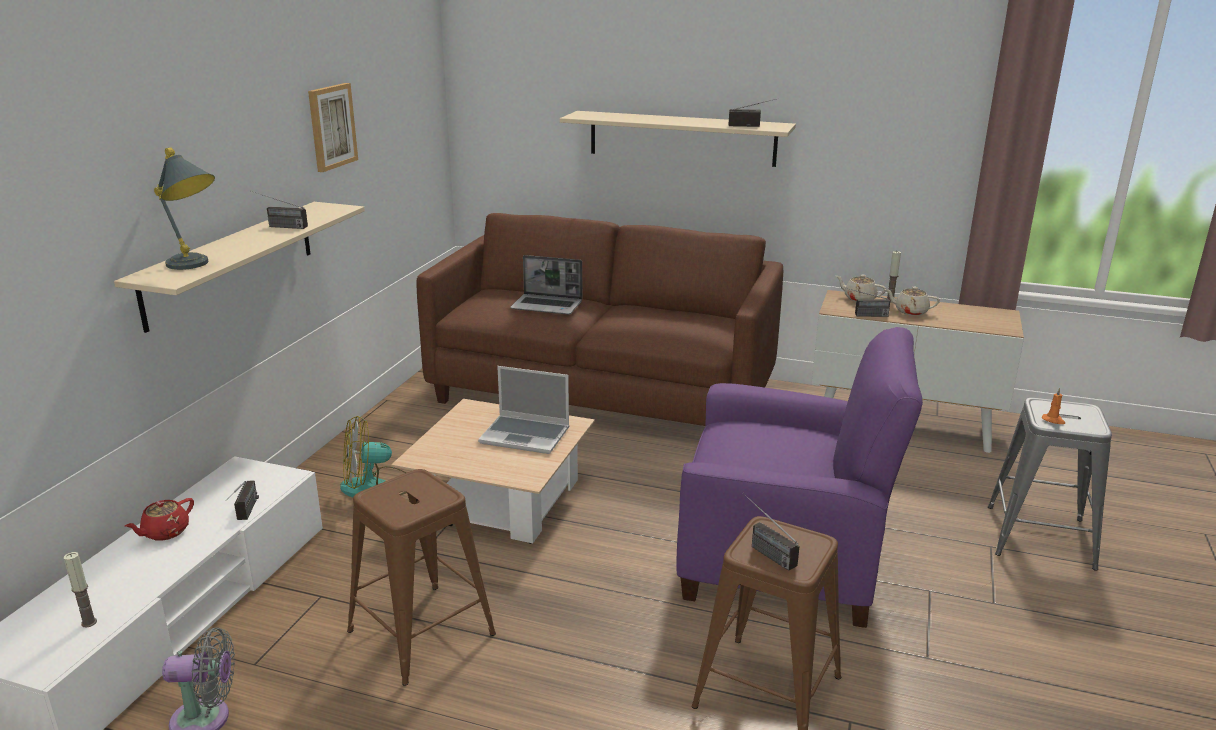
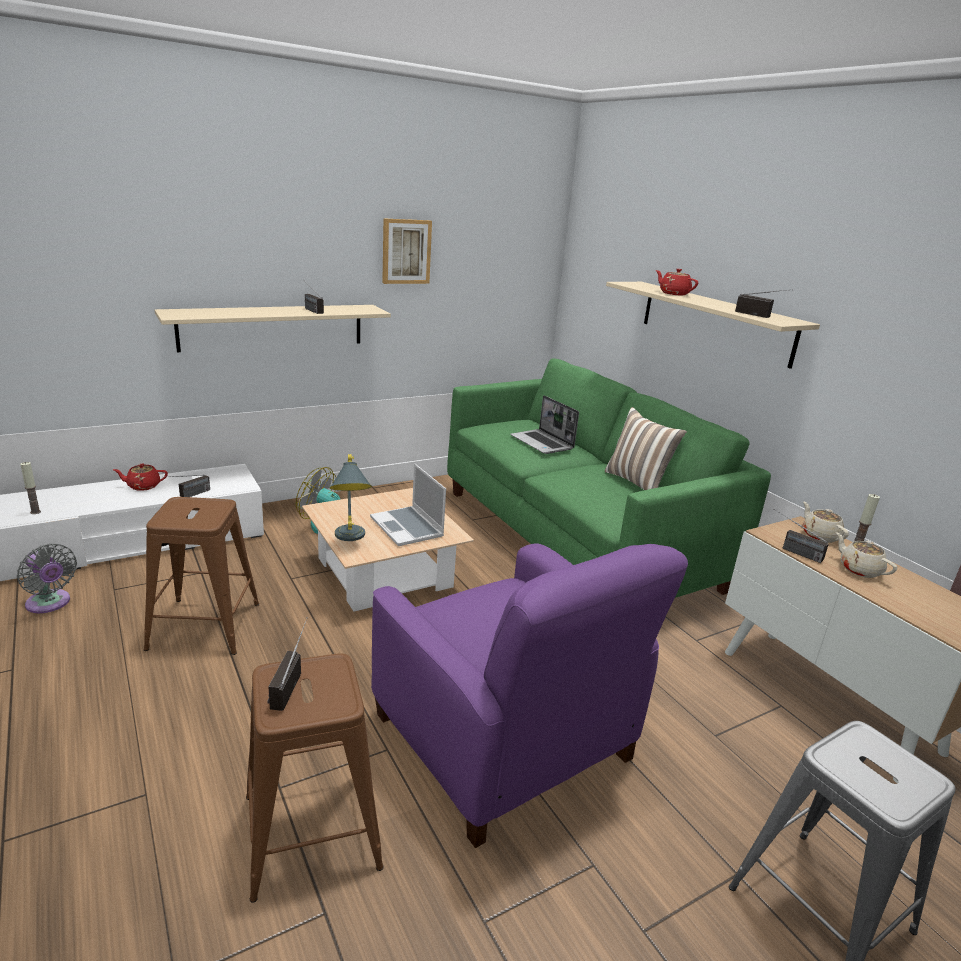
camera: 40 degrees right, 0 degrees up
grey table lamp [154,147,215,270] -> grey table lamp moved to [329,454,372,541]
brown sofa [416,213,783,426] -> green sofa [447,358,771,598]
orange candle [1042,388,1065,424] -> none
none -> pillow [605,407,687,490]
none -> red teapot [656,269,698,295]

